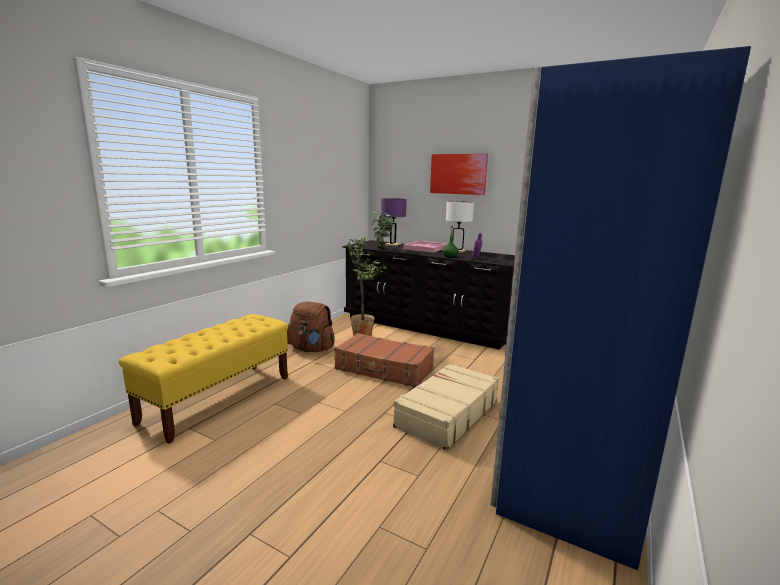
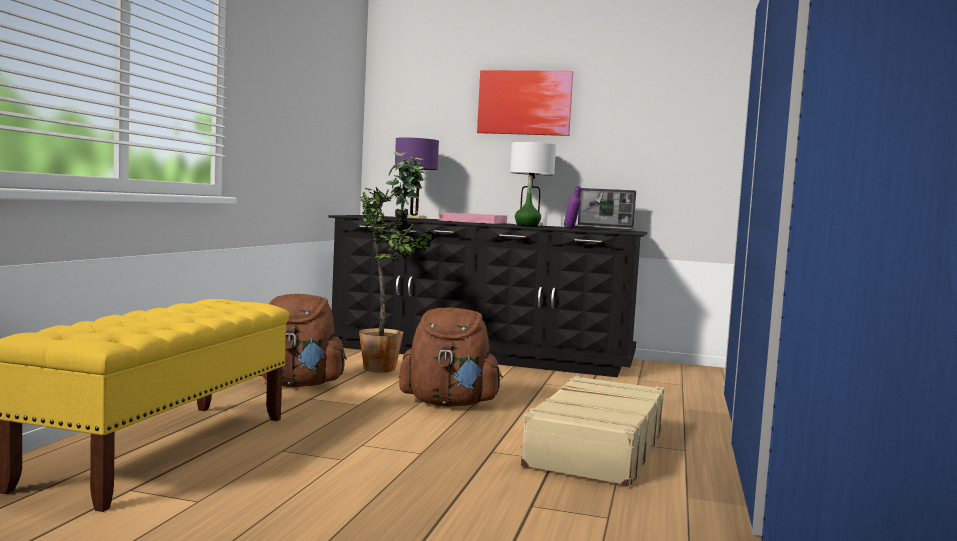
camera: 15 degrees left, 10 degrees down
brown suitcase [334,333,434,387] -> brown backpack [399,307,503,407]
none -> laptop [574,188,636,231]

